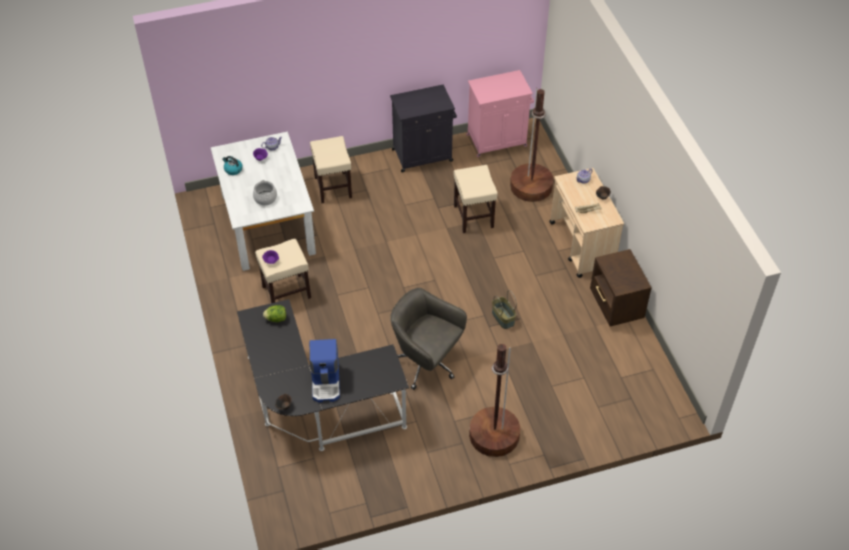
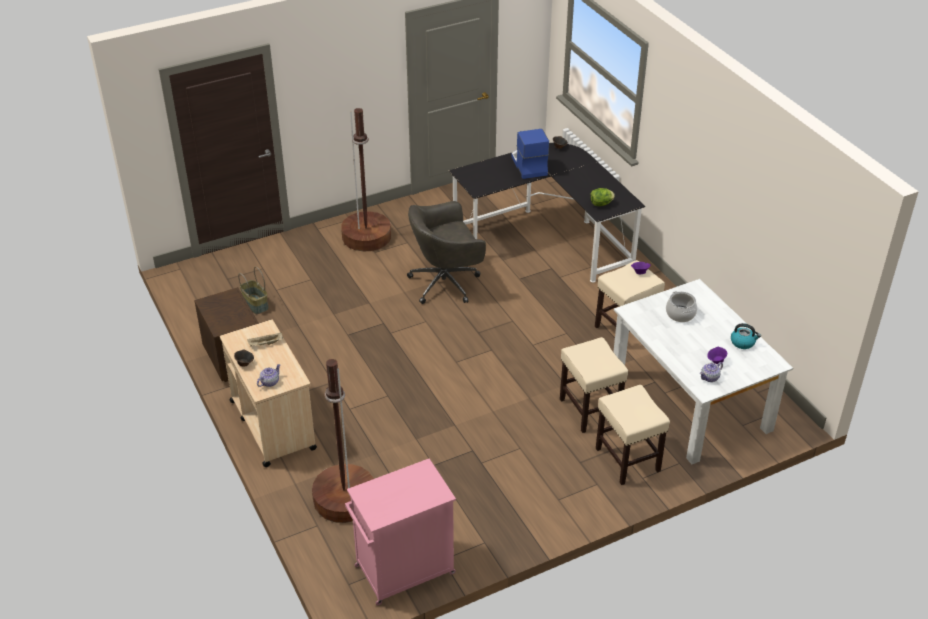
camera: 170 degrees right, 10 degrees down
black cabinet [390,84,457,173] -> none
grey office chair [390,288,467,390] -> grey office chair turned 135 degrees clockwise [407,201,486,304]
beige stool [454,165,498,233] -> beige stool moved to [560,337,628,433]
basket [492,290,517,329] -> basket moved to [238,267,269,314]

